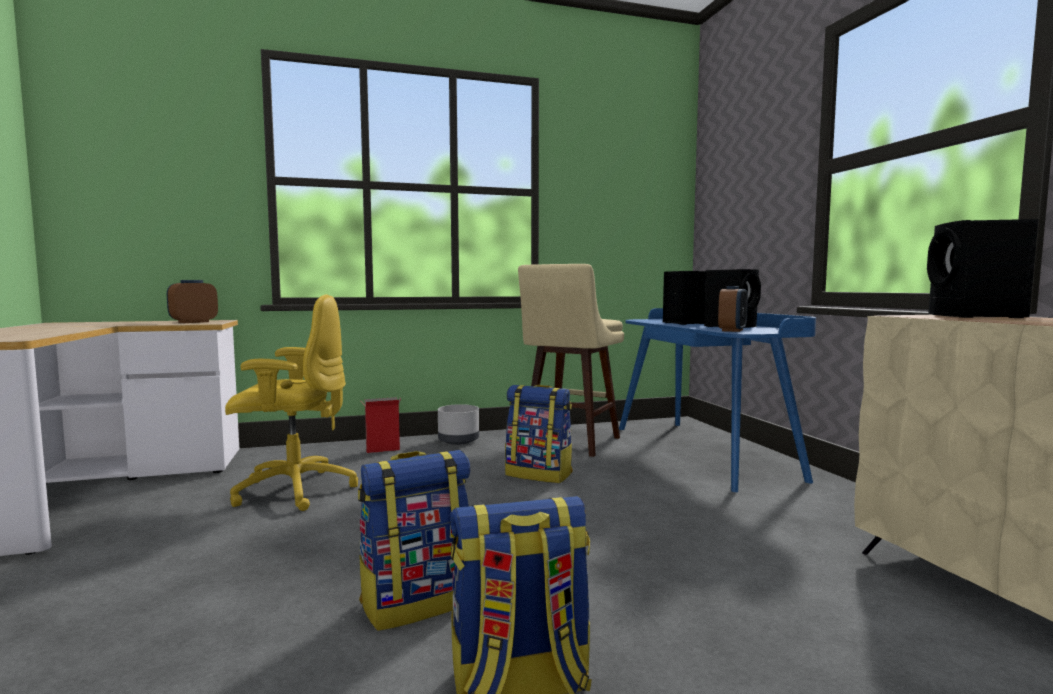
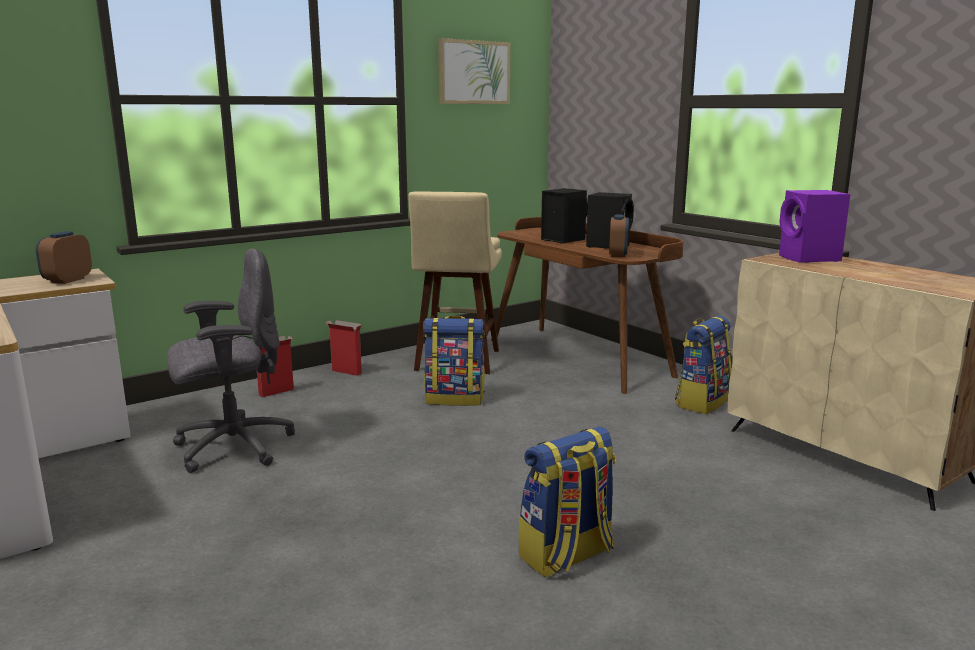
camera: 20 degrees left, 10 degrees up
yellow office chair [225,294,358,511] -> grey office chair [167,248,295,473]
backpack [358,450,470,631] -> backpack moved to [675,316,732,414]
grey planter [438,404,479,445] -> cardboard box [326,320,362,376]
blue desk [619,308,816,492] -> brown desk [491,217,683,394]
black speaker [927,219,1038,318] -> purple speaker [779,190,850,263]
none -> picture [438,38,510,104]

